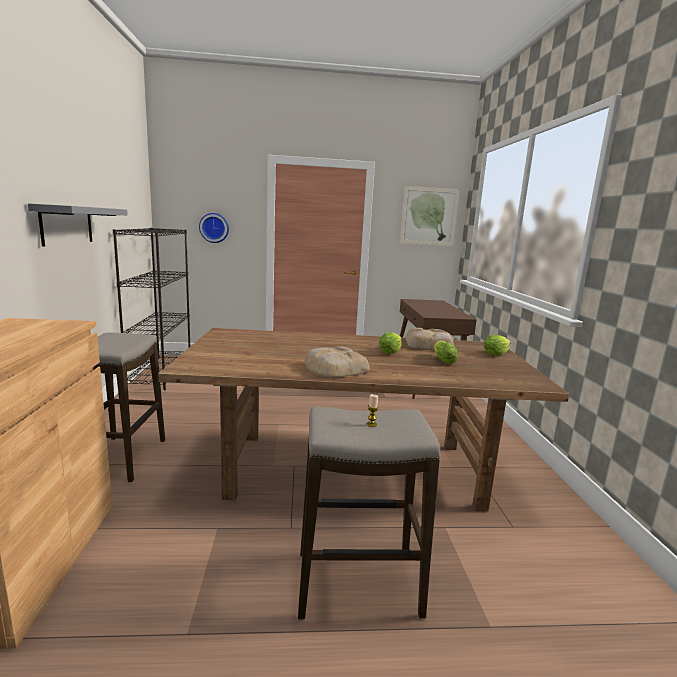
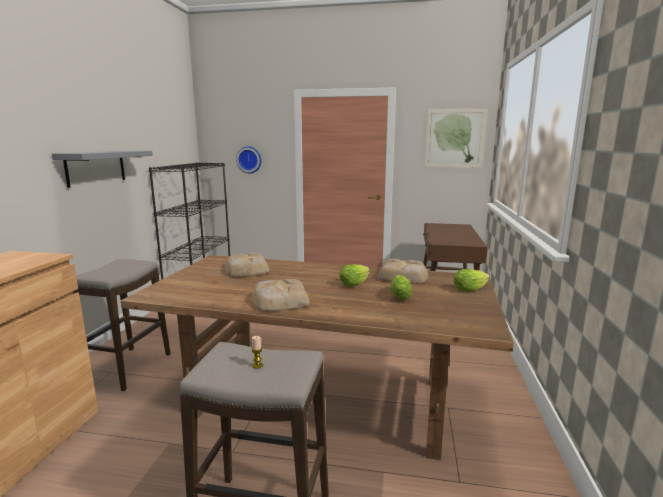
camera: 15 degrees right, 0 degrees up
none -> bread [225,253,269,277]

